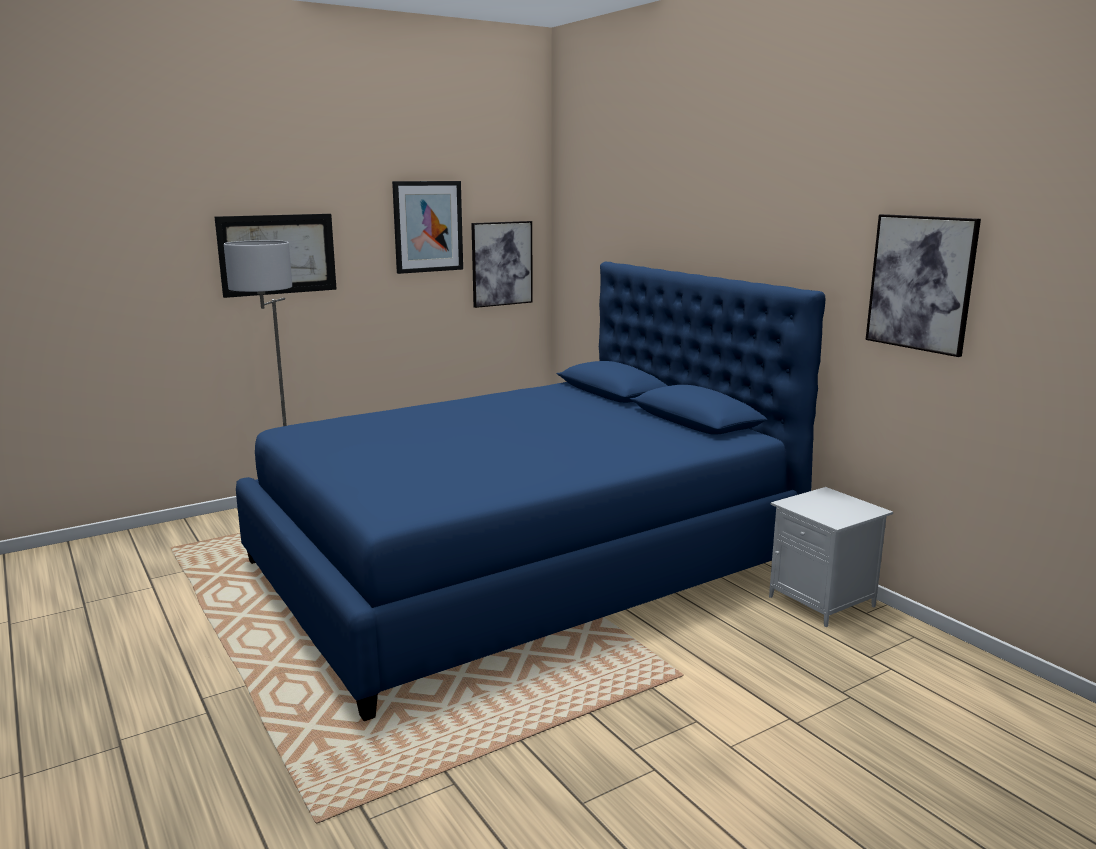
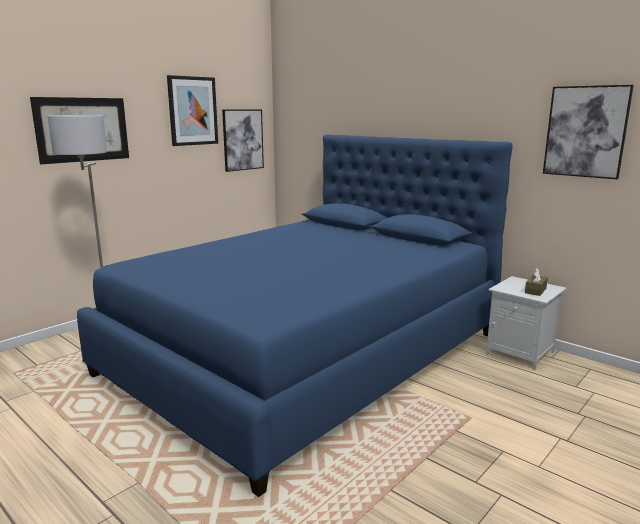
camera: 15 degrees left, 0 degrees up
none -> brown tissue box [525,268,548,296]

